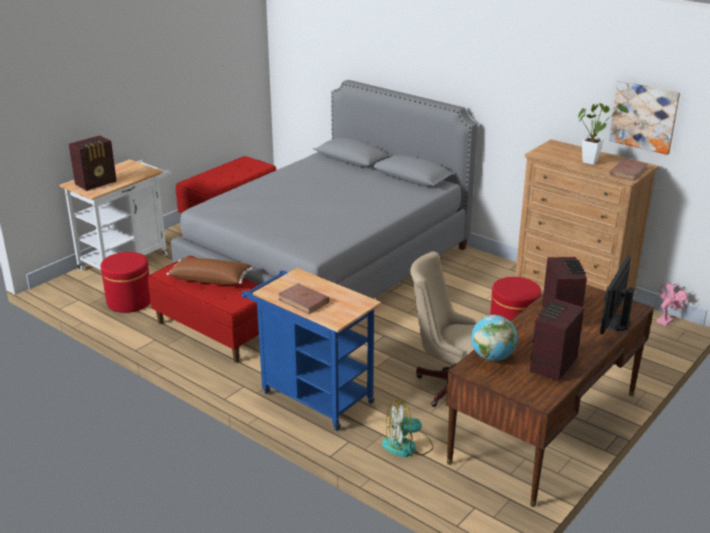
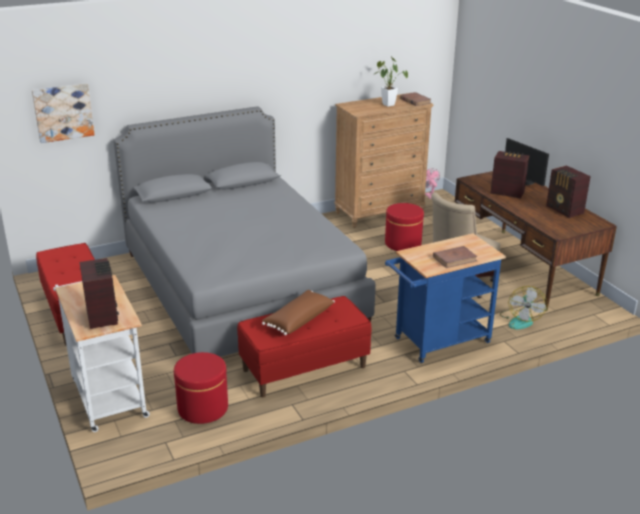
camera: 65 degrees left, 0 degrees up
globe [471,315,518,361] -> none
picture [609,81,680,155] -> picture moved to [32,83,95,143]

